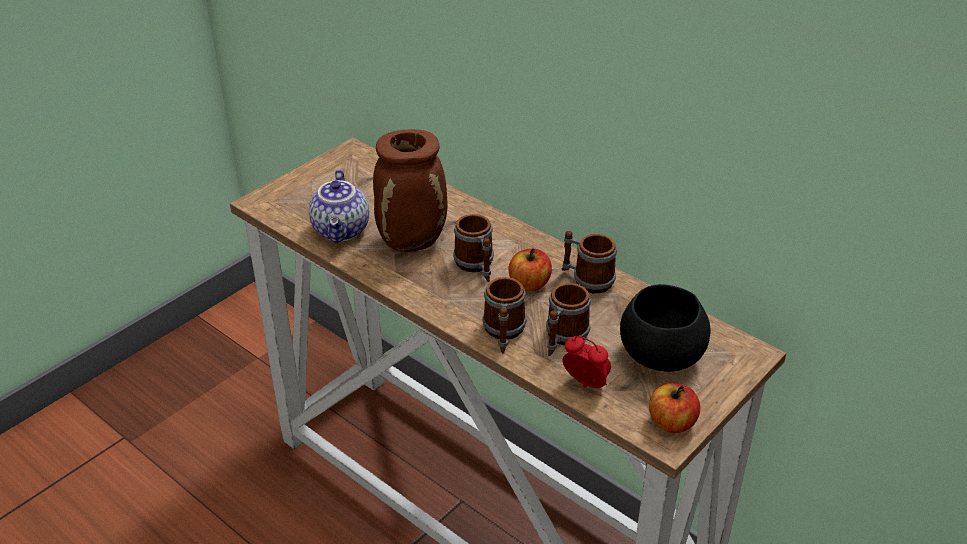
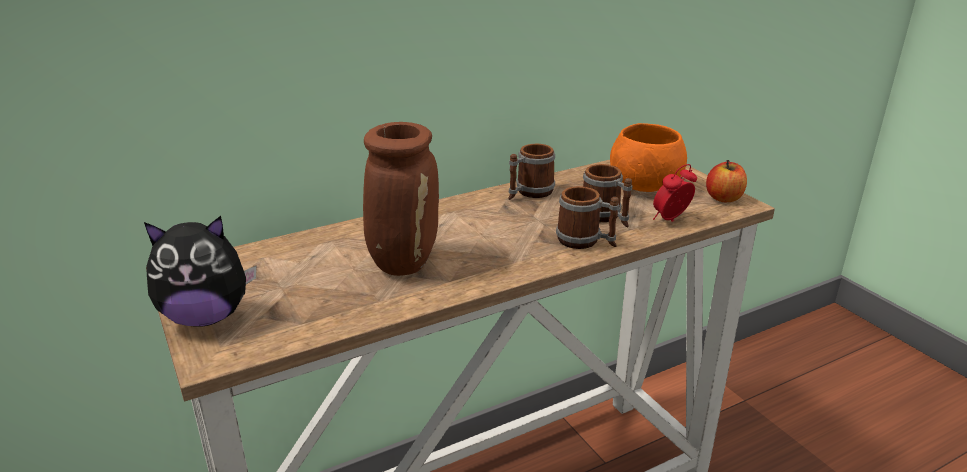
camera: 70 degrees left, 10 degrees down
teapot [309,169,369,243] -> none
mug [453,214,494,282] -> none
apple [508,248,552,291] -> none
black bowl [620,284,710,372] -> orange bowl [610,123,687,192]
none -> plush toy [144,216,256,327]

